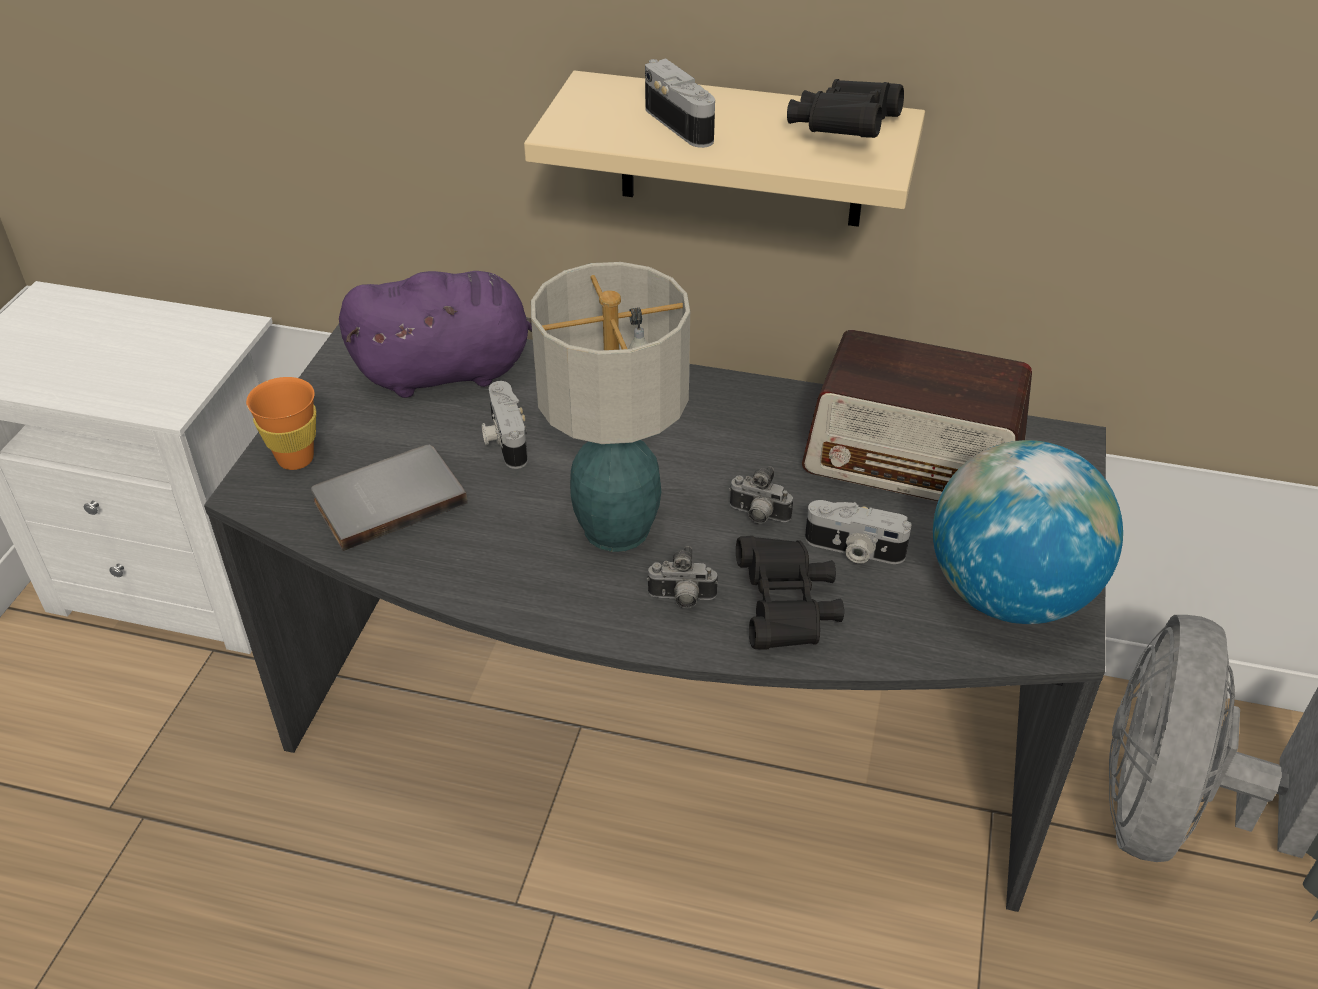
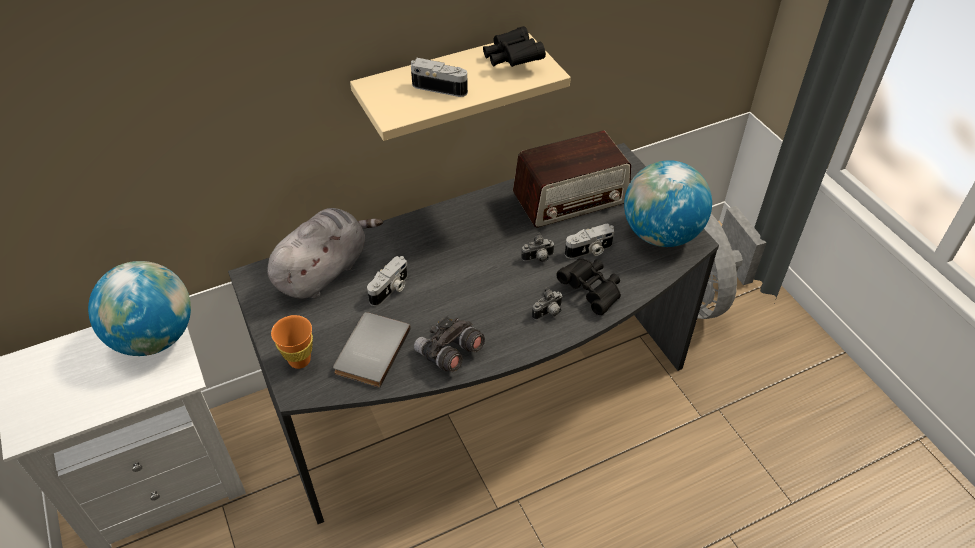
camera: 40 degrees left, 5 degrees up
purple plush toy [339,271,532,398] -> grey plush toy [267,208,383,299]
camera [481,381,528,469] -> camera turned 90 degrees counterclockwise [367,256,407,306]
table lamp [531,262,690,552] -> none
none -> globe [88,261,191,356]
none -> grey binoculars [414,317,485,372]

